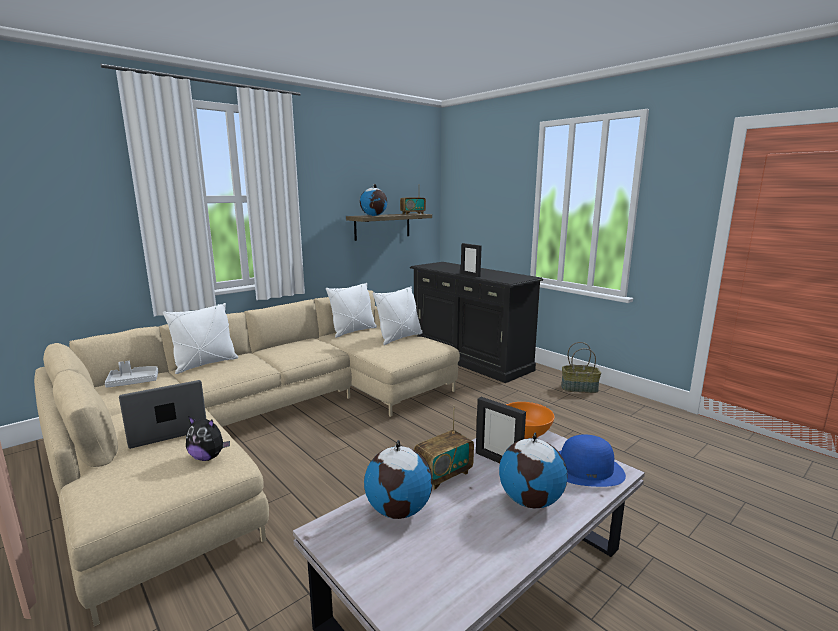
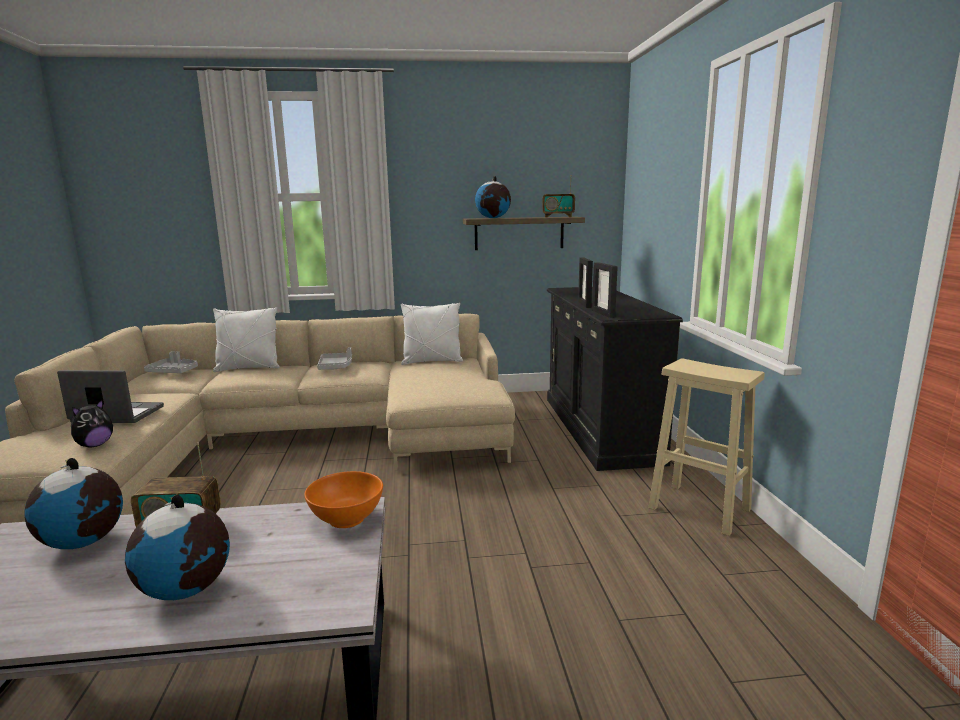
camera: 35 degrees right, 0 degrees up
plush toy [186,416,230,461] -> plush toy turned 105 degrees counterclockwise [71,400,113,448]
white pillow [373,286,423,345] -> none
picture frame [476,397,526,463] -> picture frame moved to [592,262,618,318]
blue hat [558,434,626,487] -> none
basket [561,342,601,393] -> beige stool [648,359,765,536]
none -> grey tray [317,347,352,370]

